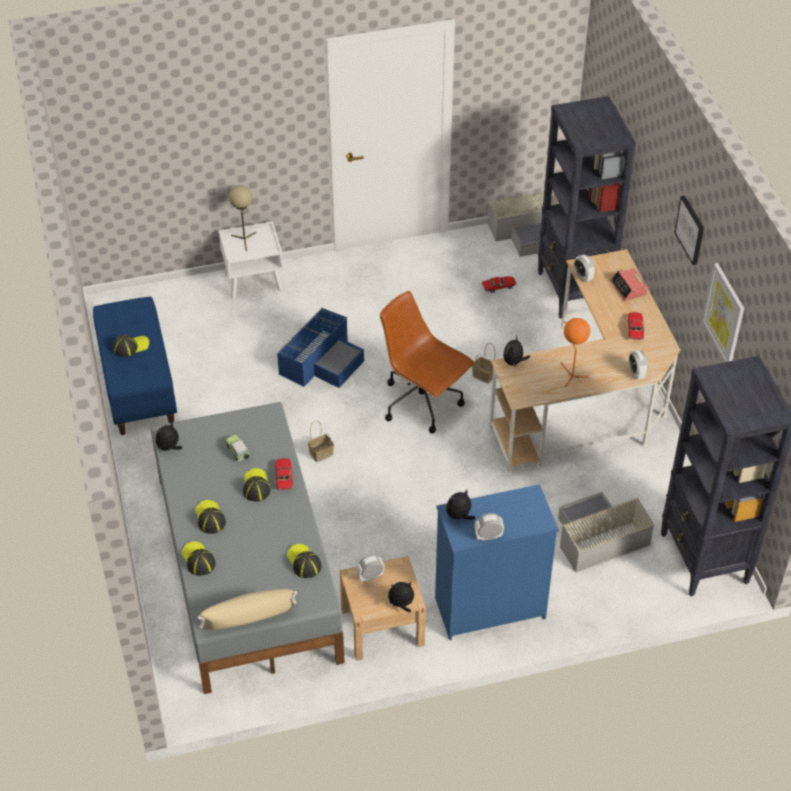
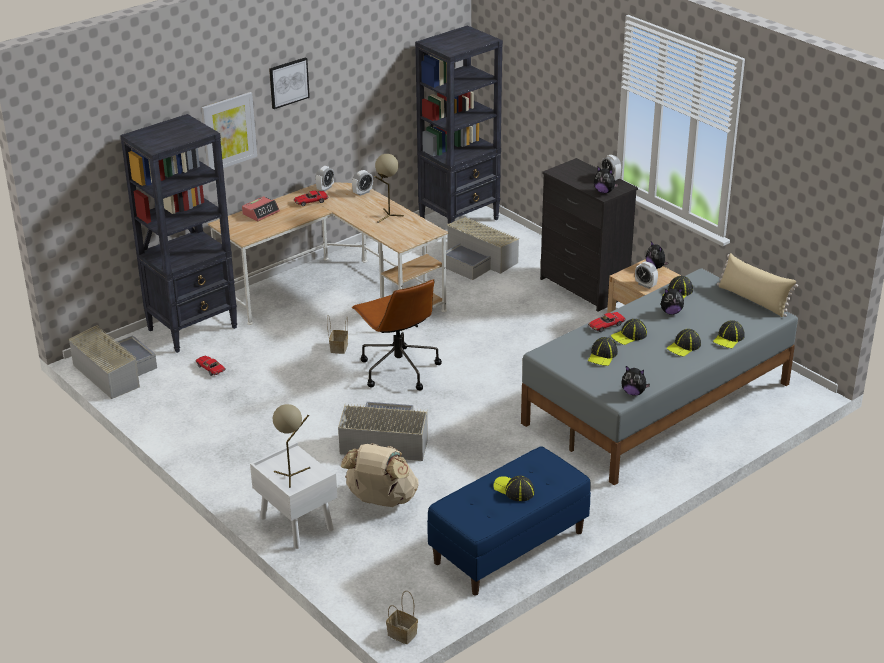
camera: 115 degrees left, 15 degrees down
toy car [225,434,250,461] -> cap [588,337,618,366]
blue storage box [277,308,364,388] -> grey storage box [338,402,428,461]
basket [308,420,334,462] -> basket moved to [386,591,418,644]
brown office chair [380,291,475,433] -> brown office chair turned 45 degrees counterclockwise [352,279,442,390]
blue dresser [435,484,559,640] -> black dresser [540,158,638,312]
plush toy [503,335,530,368] -> plush toy moved to [661,288,684,315]
orange table lamp [561,318,590,387] -> beige table lamp [374,154,404,223]
alarm clock [574,255,595,282] -> alarm clock moved to [315,166,334,192]
picture [702,263,744,362] -> picture moved to [201,92,257,170]
none -> beige backpack [341,443,418,507]

